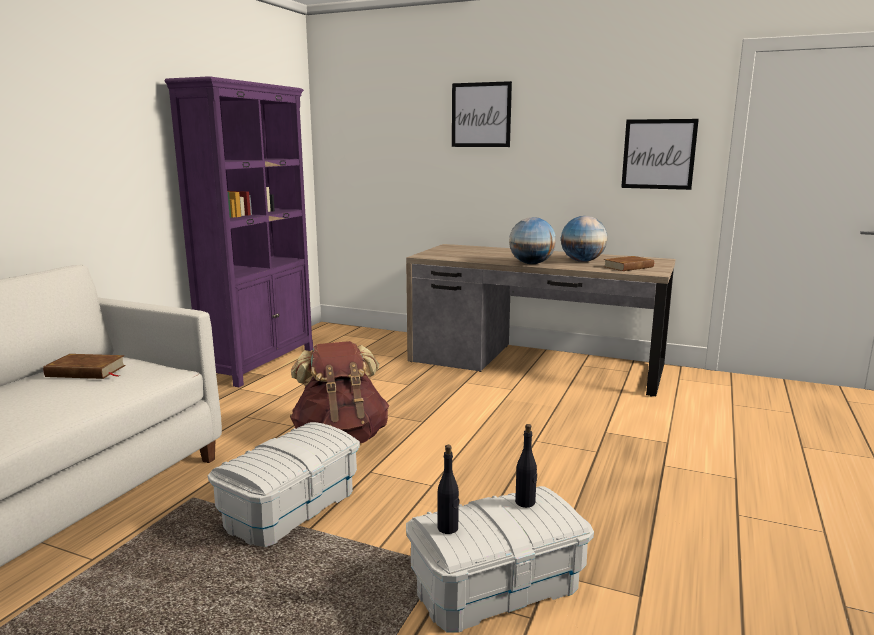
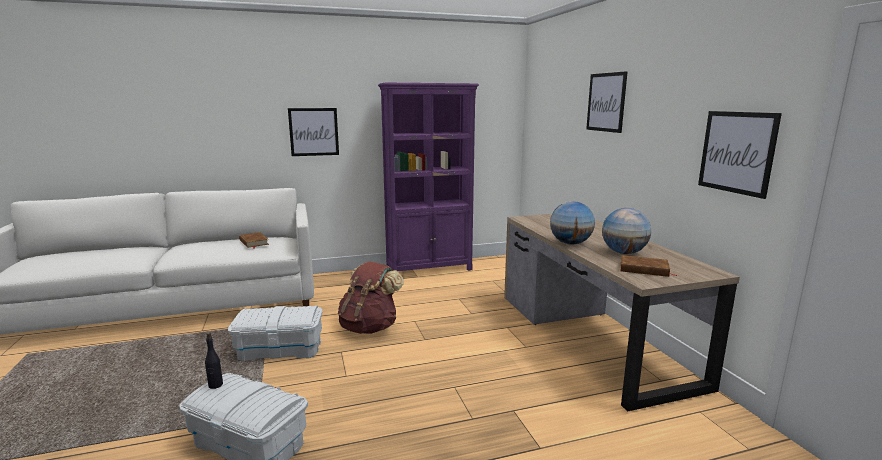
camera: 50 degrees right, 0 degrees up
black bottle [515,424,537,508] -> none
none -> picture [288,108,339,156]

